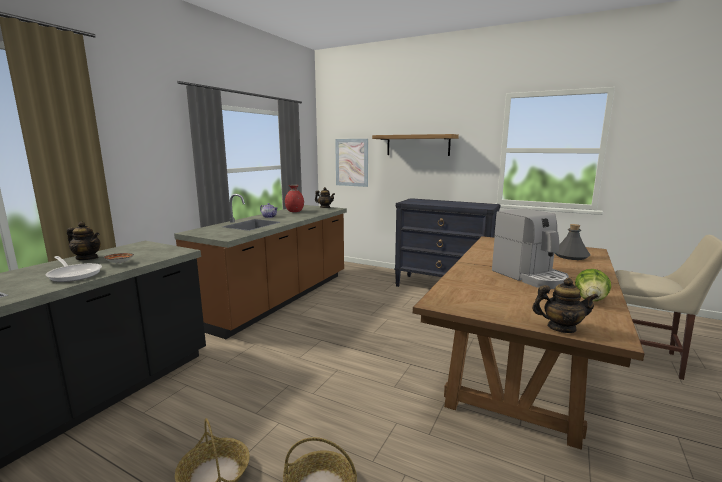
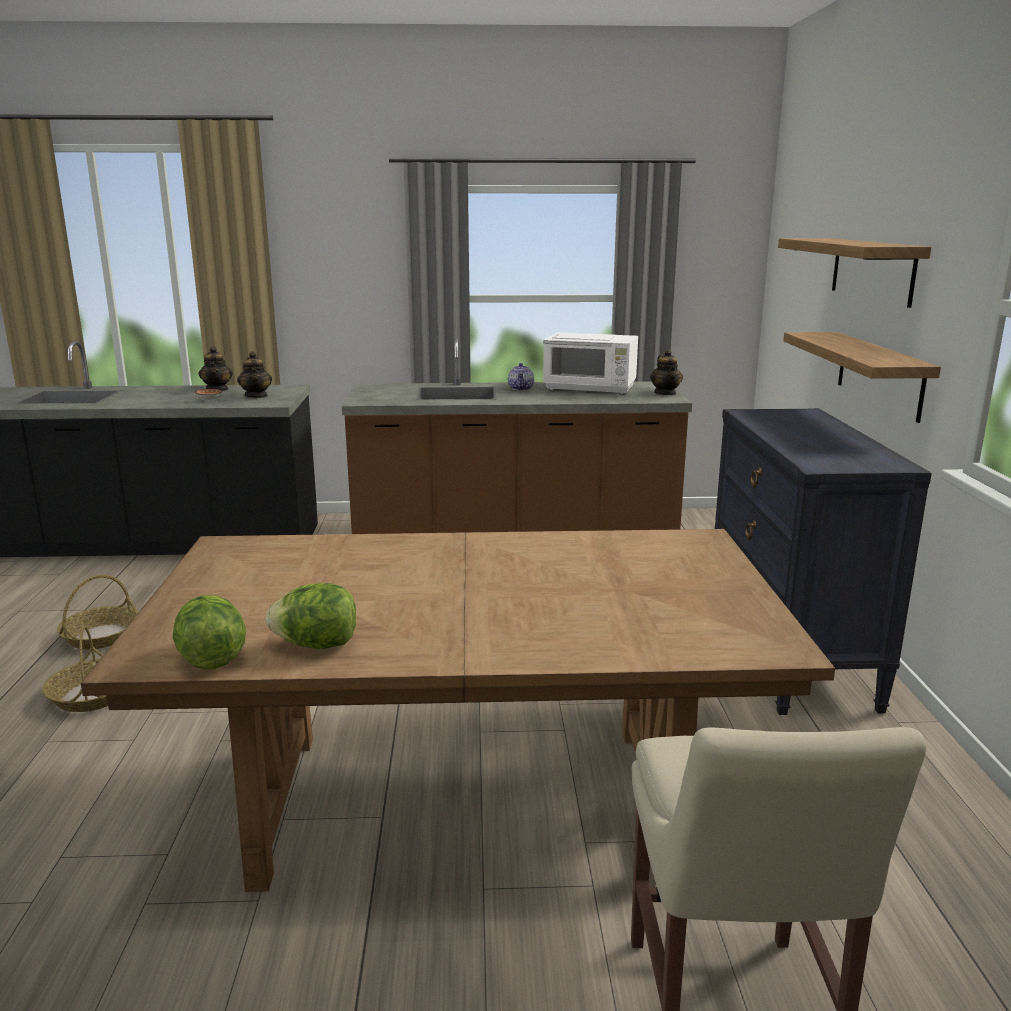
camera: 60 degrees right, 5 degrees up
frying pan [46,256,102,282] -> none
red vase [285,185,304,212] -> white microwave [543,332,638,394]
picture [335,139,368,187] -> none
coffee machine [492,208,569,289] -> none
teapot [532,278,598,333] -> teapot moved to [237,351,272,398]
grey bottle [555,224,590,260] -> none
none -> lettuce [173,595,246,669]
none -> shelf [783,332,941,423]

